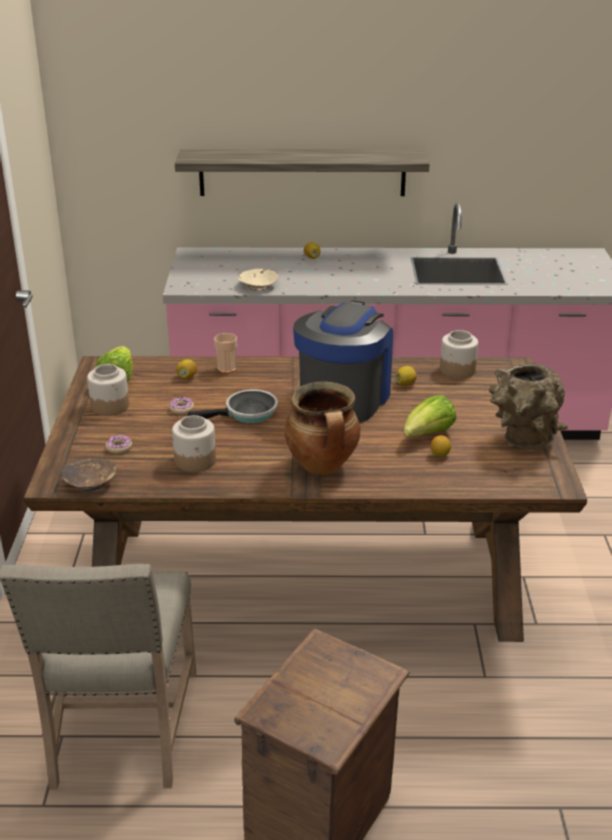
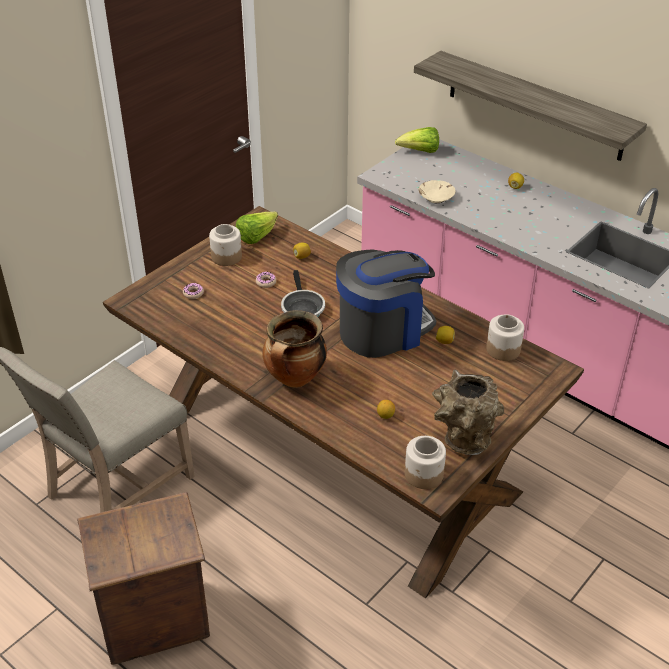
camera: 40 degrees right, 10 degrees up
brown bowl [62,458,117,491] -> none
jar [172,415,216,472] -> jar moved to [405,436,446,489]
frying pan [188,390,278,423] -> frying pan turned 60 degrees clockwise [281,270,325,317]
cup [214,333,237,374] -> none
lettuce [404,395,456,437] -> lettuce moved to [395,127,439,153]

